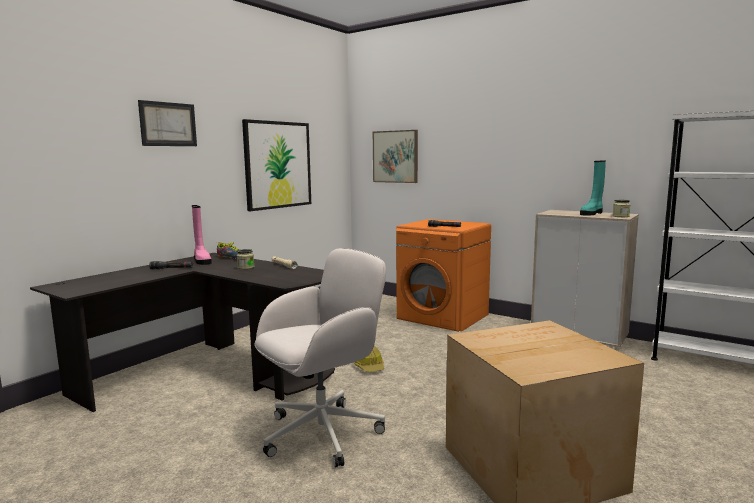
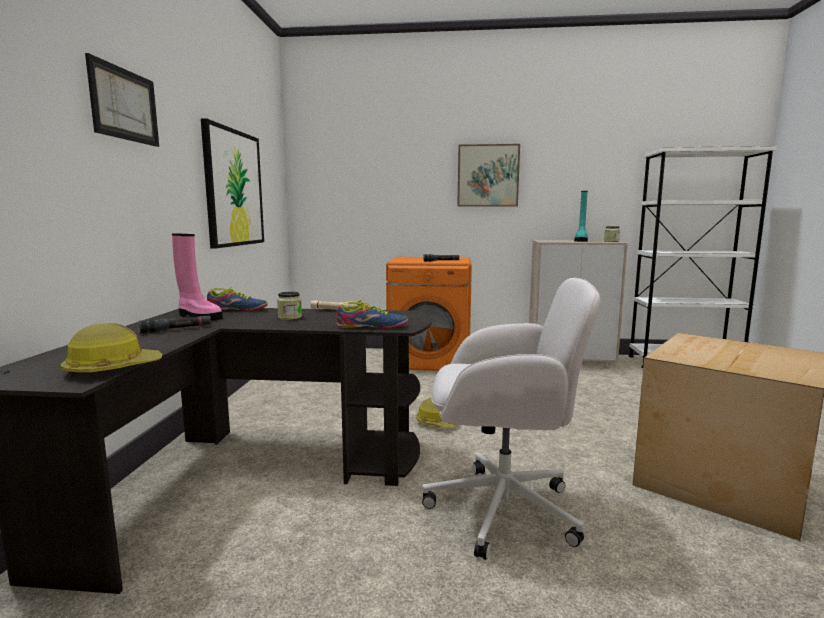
camera: 30 degrees left, 0 degrees up
white office chair [255,248,386,468] -> white office chair turned 75 degrees clockwise [422,277,600,560]
picture [373,130,418,183] -> picture moved to [457,144,520,207]
none -> hard hat [60,323,162,377]
none -> shoe [336,300,408,329]

